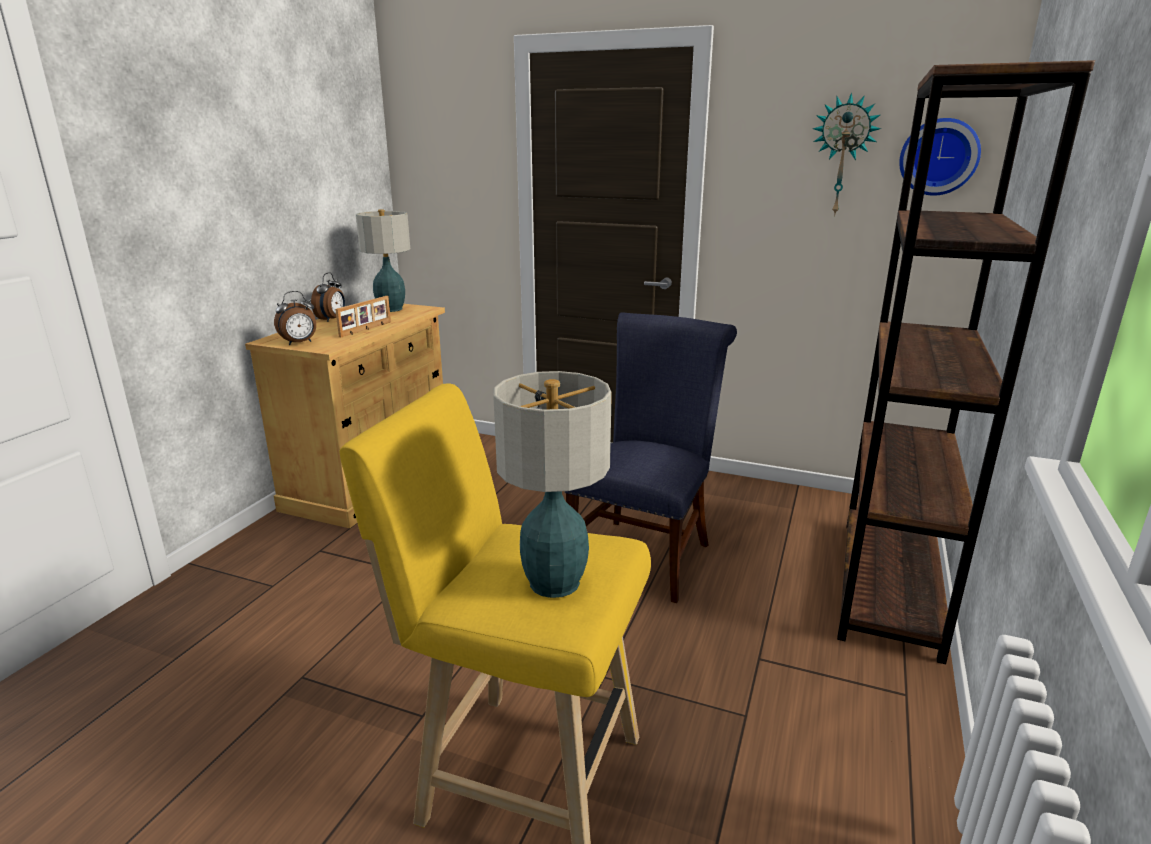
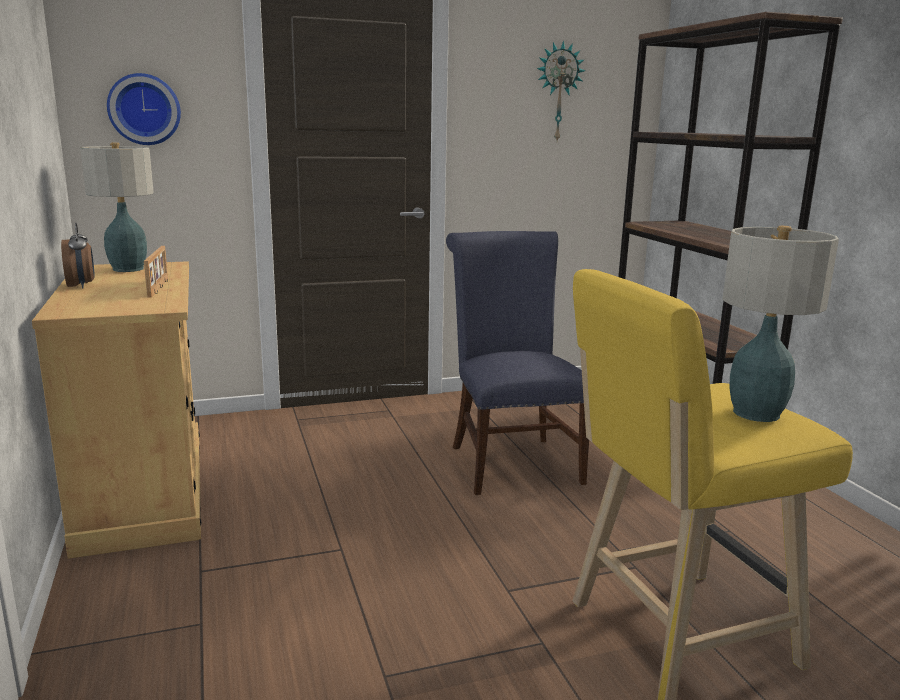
camera: 40 degrees left, 5 degrees down
alarm clock [274,291,316,345] -> none
wall clock [899,118,981,196] -> wall clock moved to [107,73,181,145]

